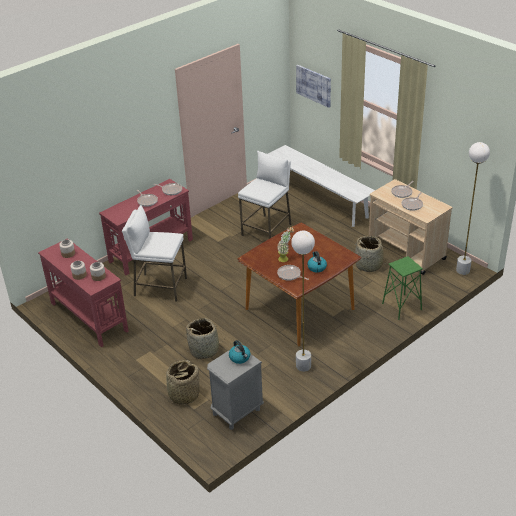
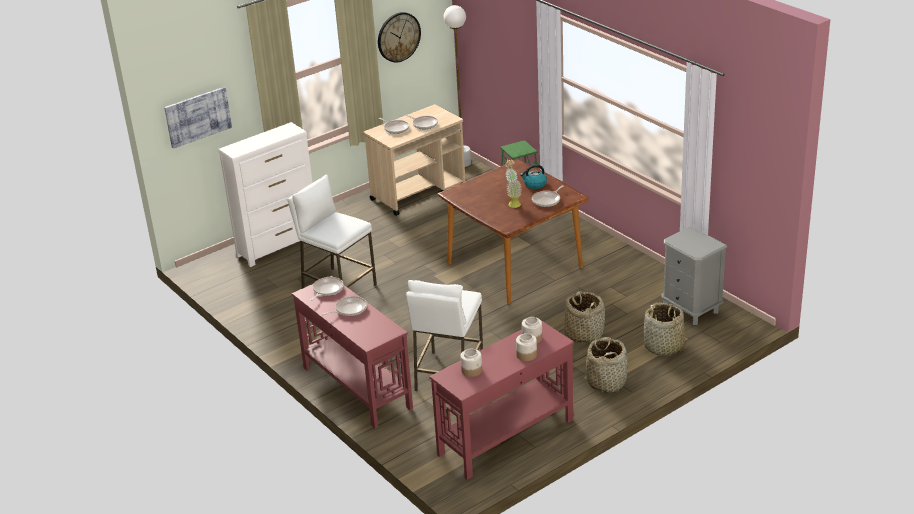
camera: 85 degrees left, 5 degrees down
kettle [229,340,250,364] -> none
white bench [268,145,375,227] -> white dresser [218,122,313,267]
white floor lamp [291,231,315,372] -> none
basket [355,236,389,272] -> basket moved to [586,337,628,393]
none -> wall clock [378,12,421,62]

